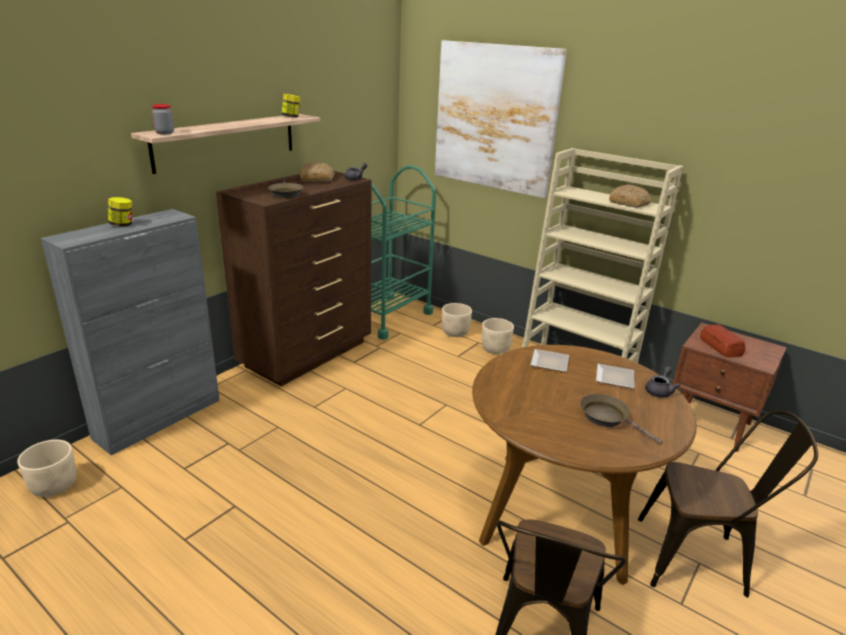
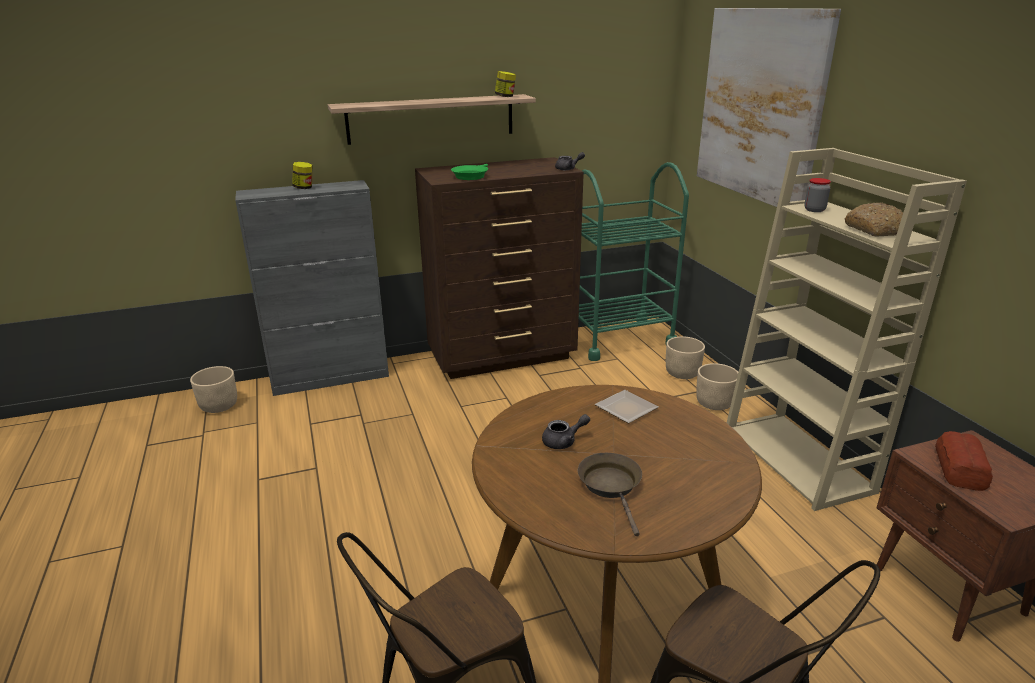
camera: 35 degrees right, 0 degrees up
jar [152,104,174,134] -> jar moved to [805,178,831,212]
brown frying pan [268,180,304,198] -> green frying pan [451,164,488,180]
bread [300,162,335,182] -> none
plate [596,364,634,389] -> none
grey teapot [645,366,680,398] -> grey teapot moved to [542,414,590,449]

